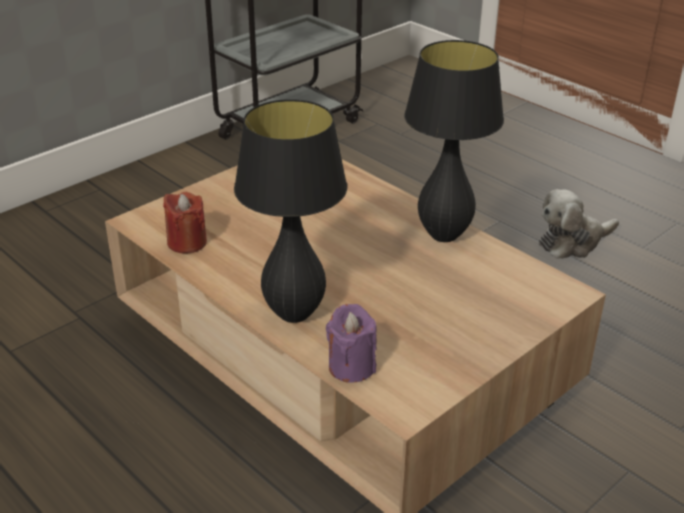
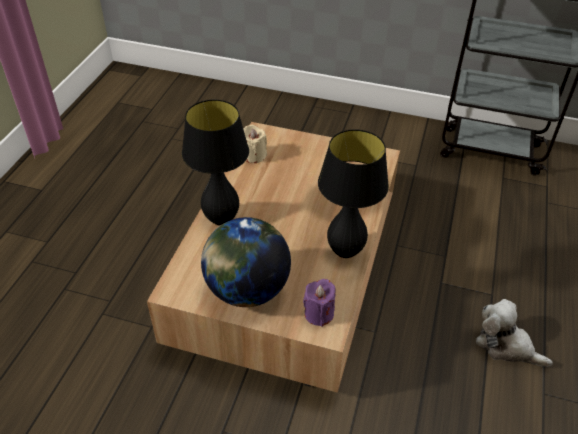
camera: 60 degrees right, 10 degrees up
red candle [163,192,207,253] -> beige candle [243,124,267,163]
purple candle [326,304,377,383] -> purple candle moved to [303,279,336,327]
none -> globe [201,217,291,307]

